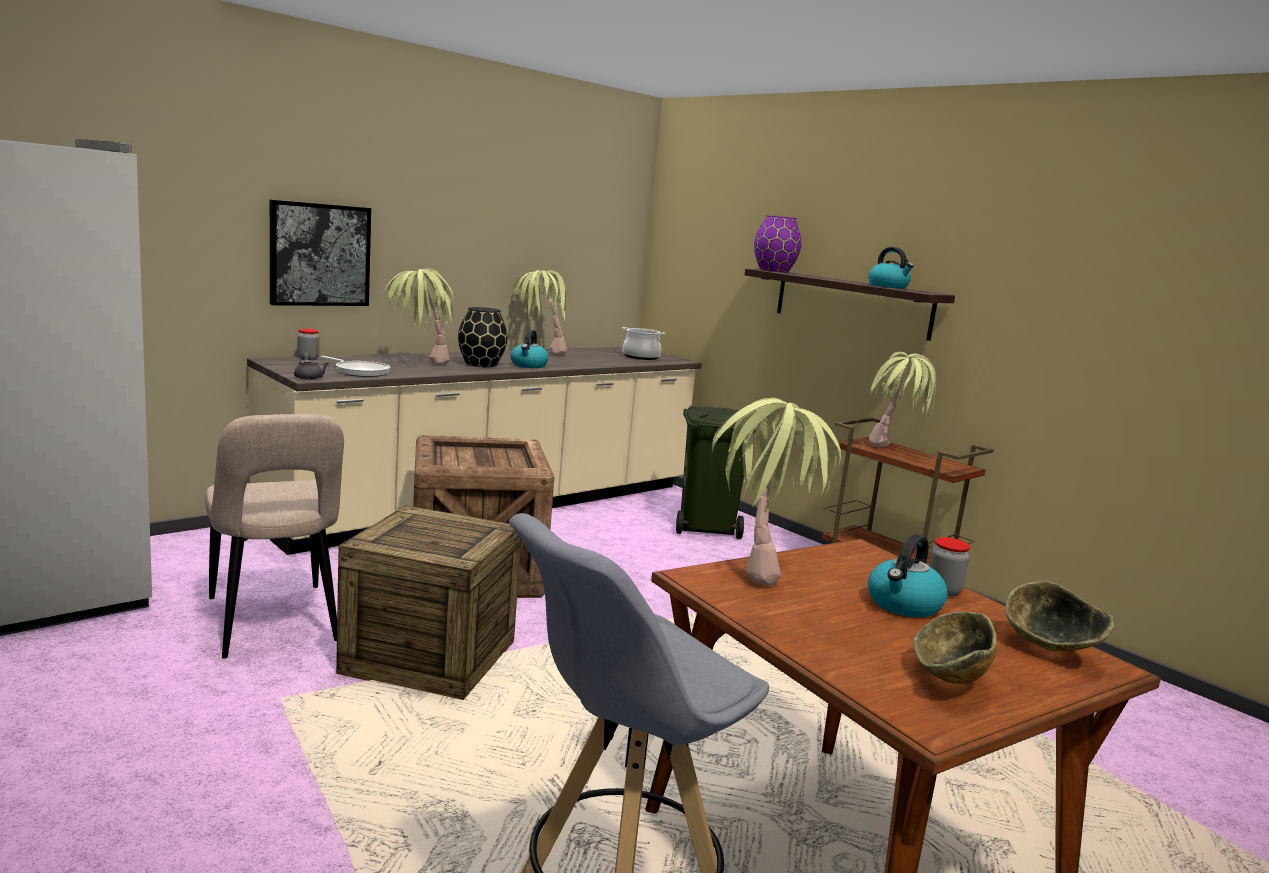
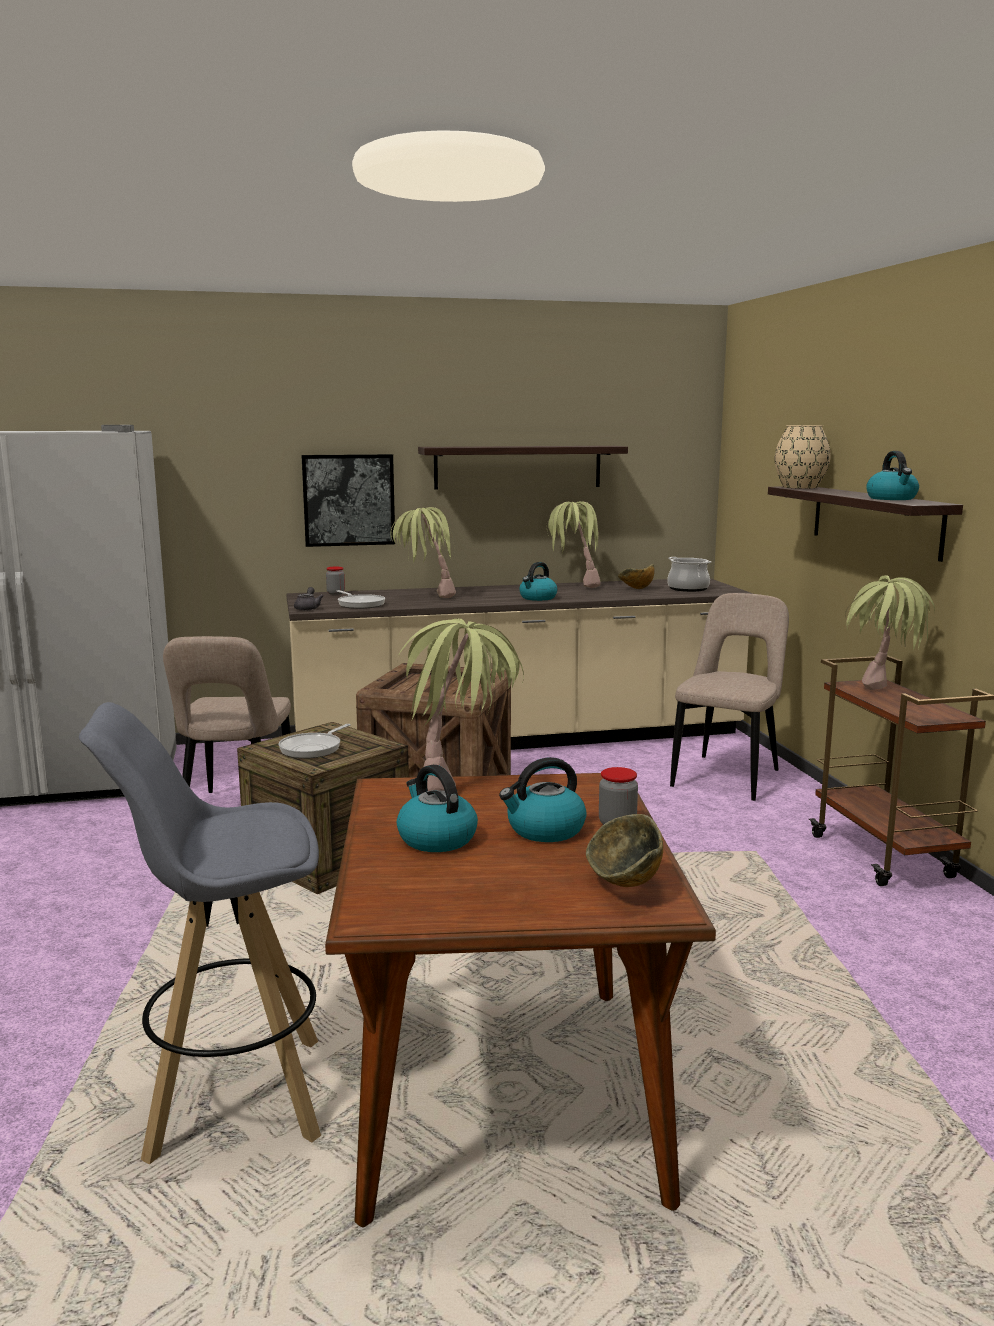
camera: 30 degrees right, 0 degrees up
black vase [458,307,507,367] -> none
green trash can [676,406,756,539] -> beige chair [670,593,789,801]
purple vase [754,215,801,273] -> beige vase [775,425,831,489]
bowl [913,612,997,684] -> bowl moved to [618,563,655,589]
none -> frying pan [278,724,351,759]
none -> kettle [397,765,478,852]
none -> shelf [418,446,628,489]

